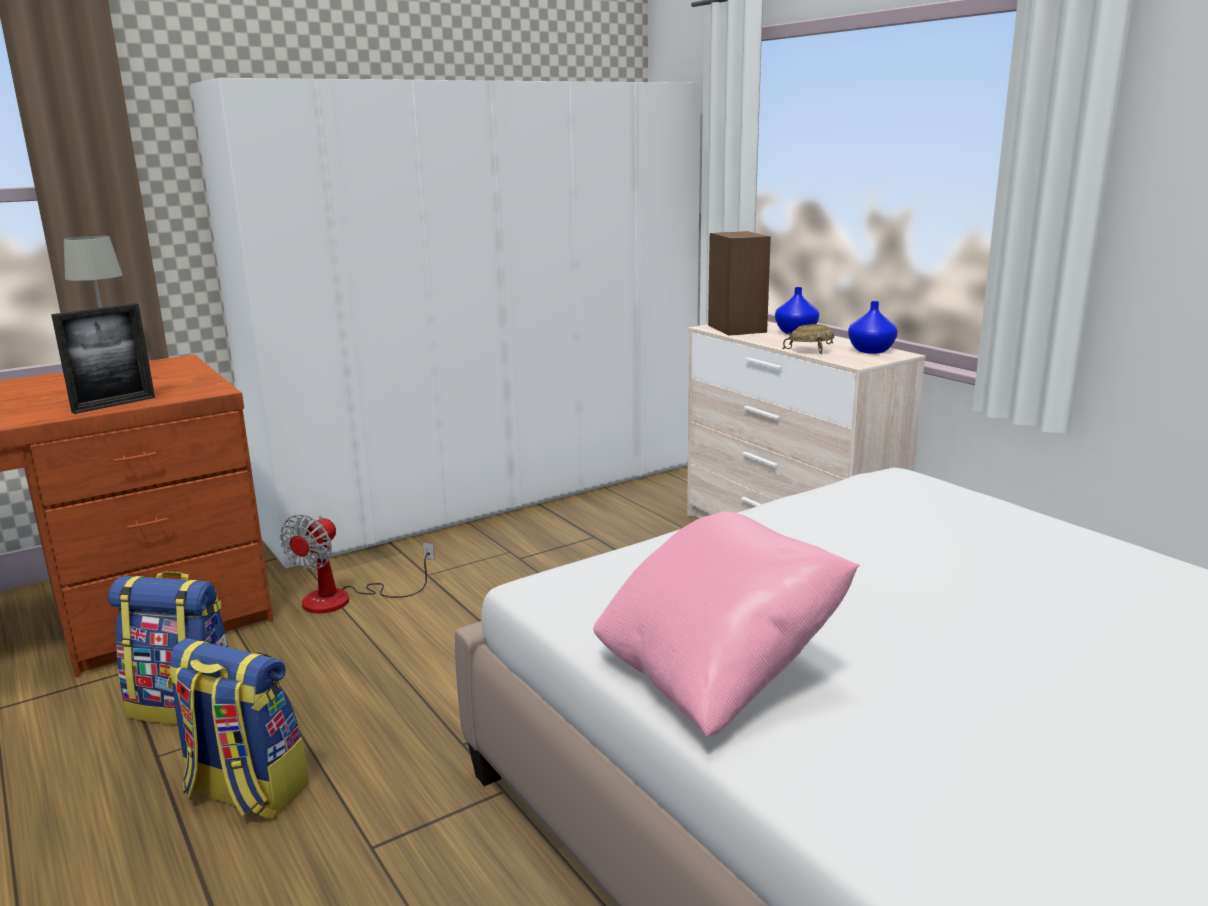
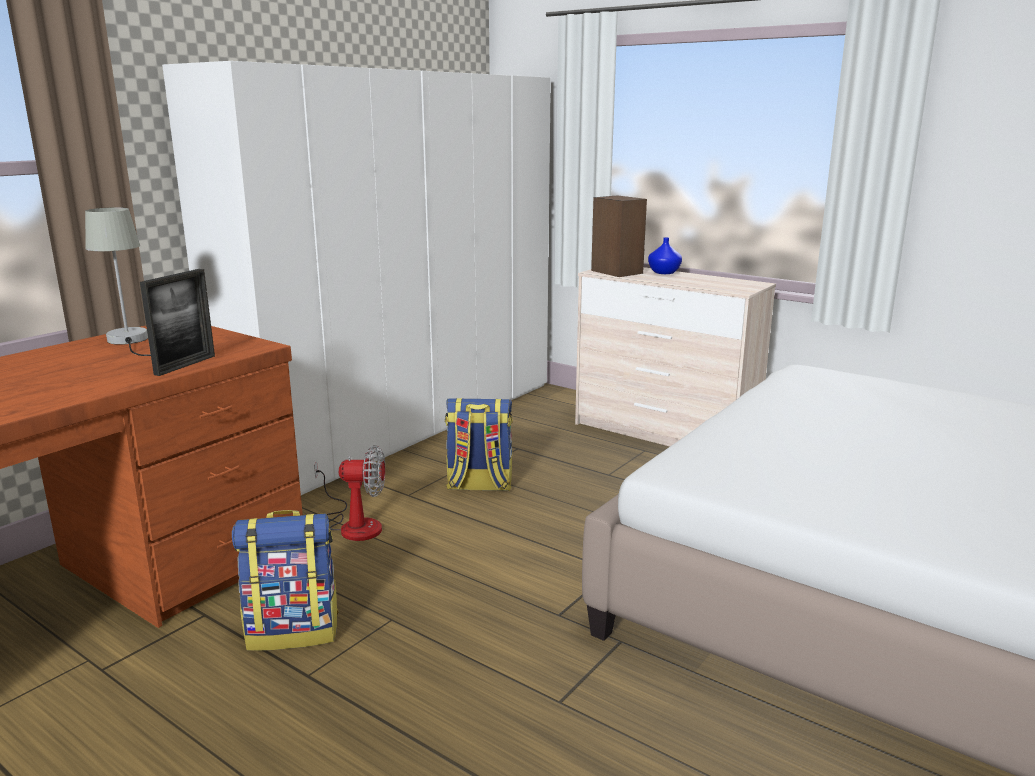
camera: 20 degrees left, 0 degrees up
backpack [167,639,309,819] -> backpack moved to [445,398,513,491]
fan [280,514,435,614] -> fan turned 90 degrees counterclockwise [314,445,385,541]
pink pillow [593,511,860,737] -> none
beige bowl [782,324,834,354] -> none
blue vase [848,301,898,354] -> none

